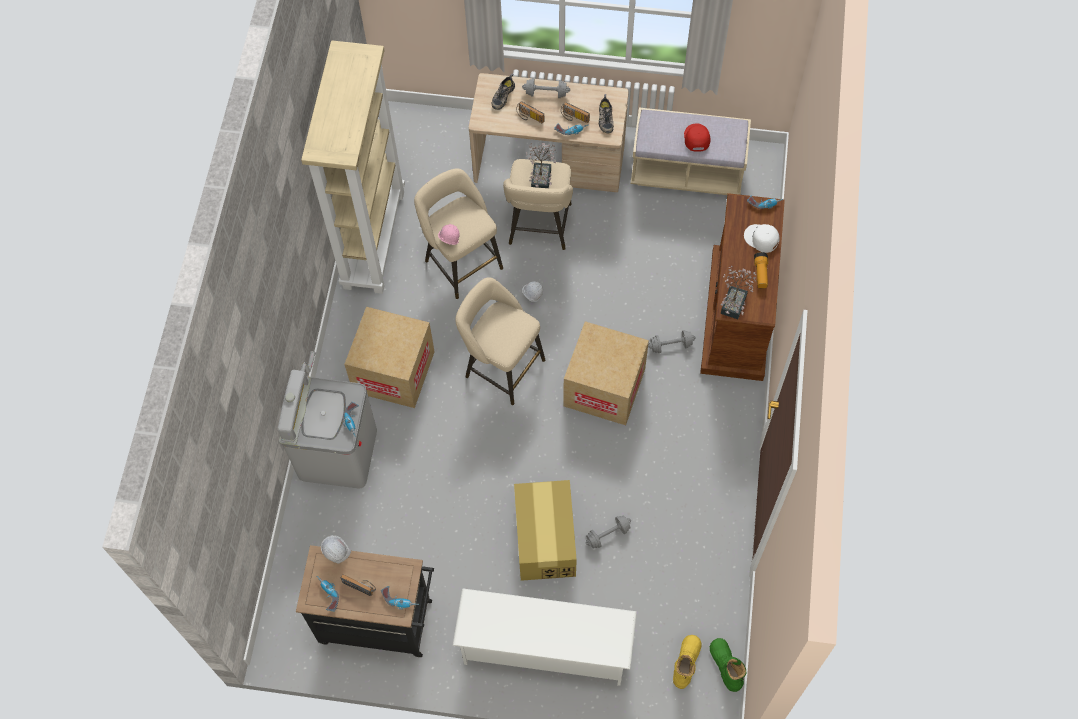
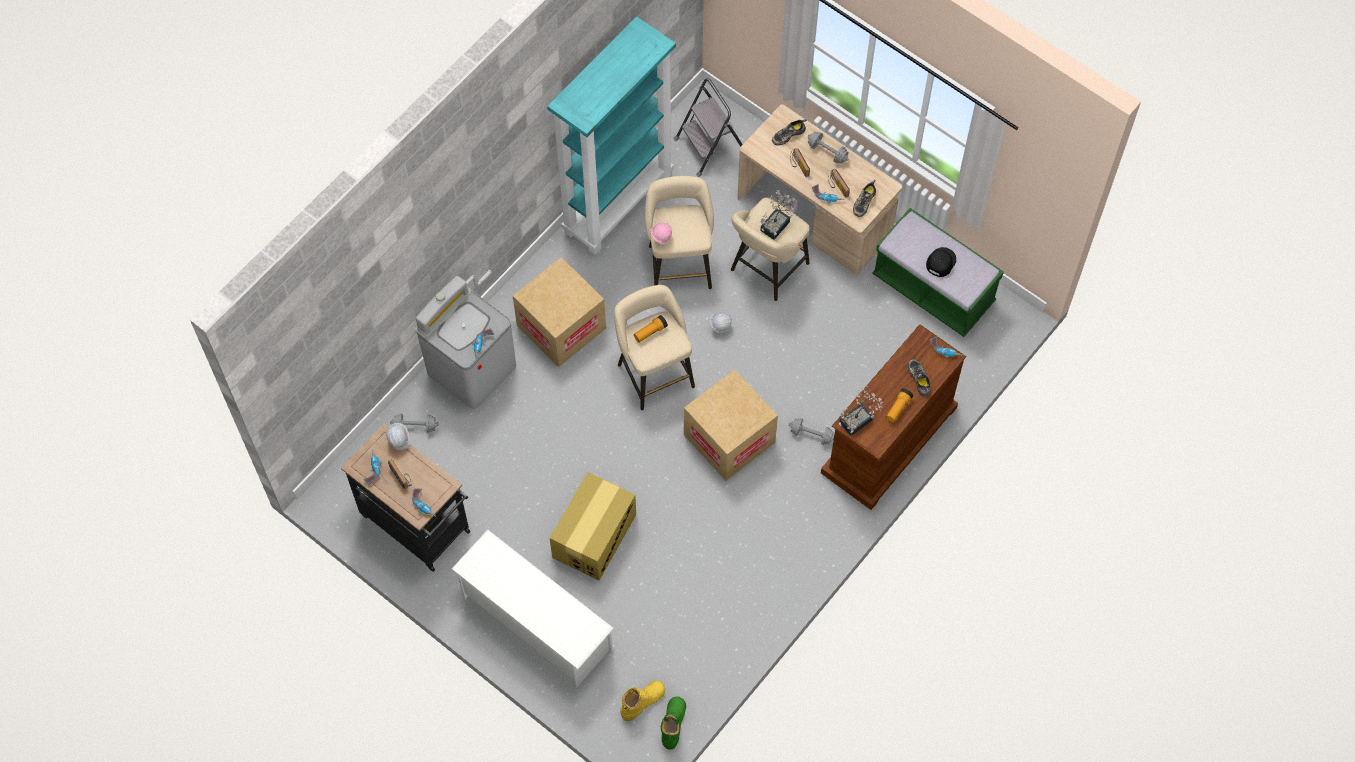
camera: 30 degrees right, 0 degrees up
beige bookcase [301,41,405,294] -> turquoise bookcase [547,16,676,255]
grey dumbbell [586,516,631,548] -> grey dumbbell moved to [390,414,439,433]
beige bench [630,108,751,195] -> green bench [872,208,1004,337]
red cap [684,124,711,152] -> black cap [926,247,956,277]
white cap [744,224,780,253] -> shoe [908,359,930,397]
none -> flashlight [634,315,668,342]
none -> grey step ladder [673,78,743,177]

